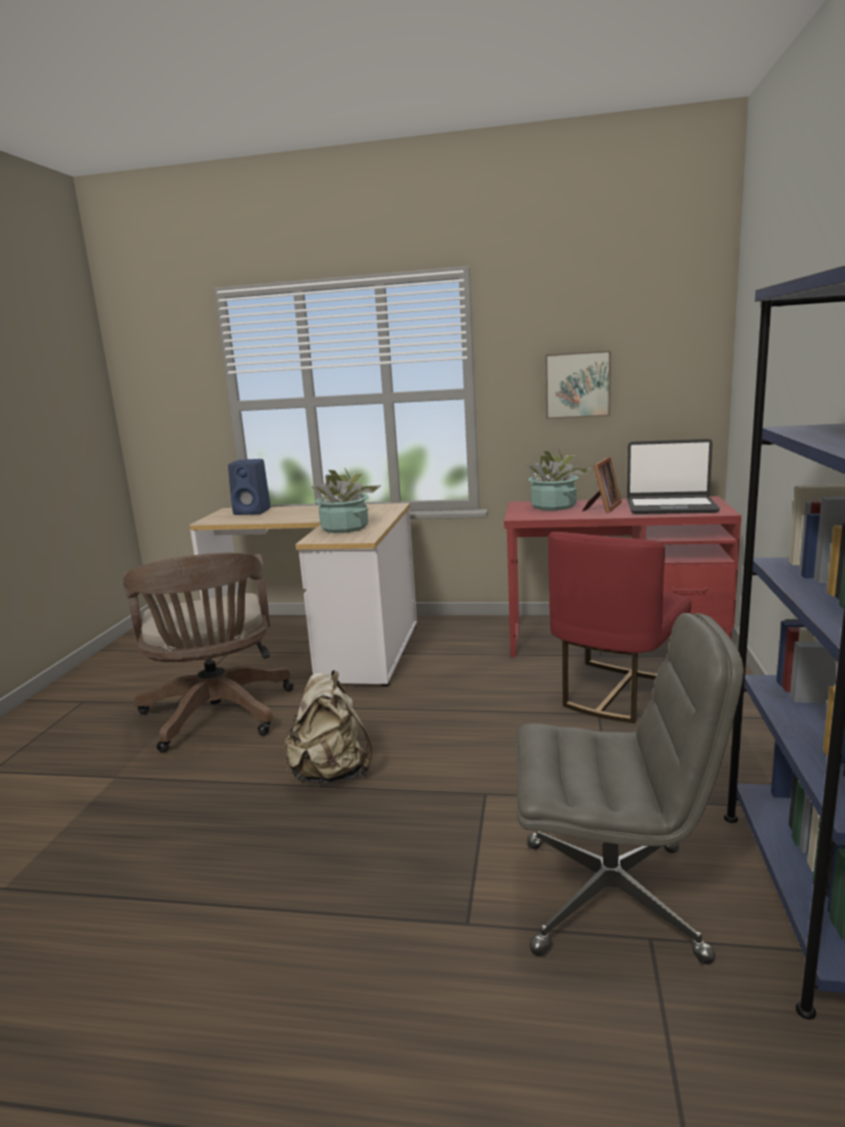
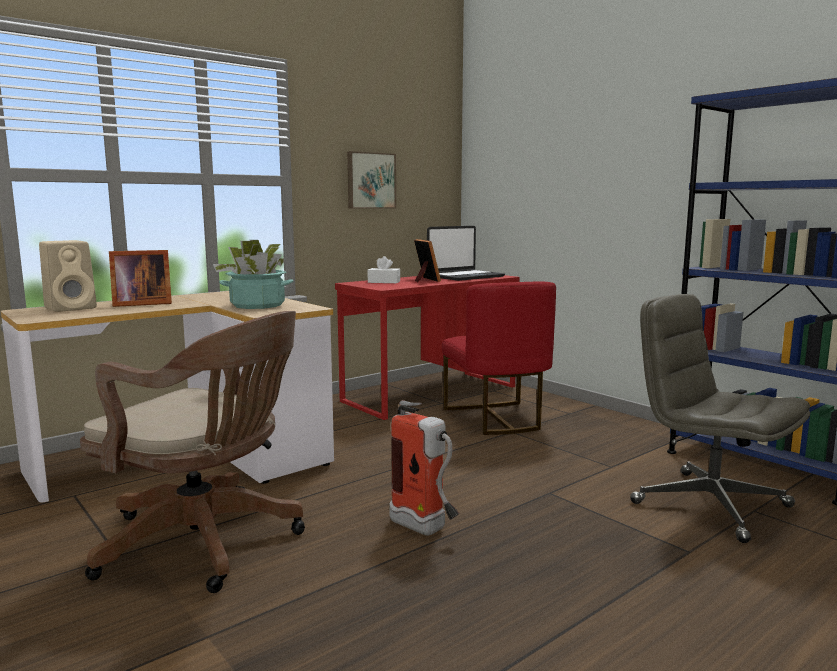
camera: 50 degrees left, 5 degrees down
blue speaker [228,459,271,515] -> beige speaker [39,240,97,312]
beige backpack [284,670,373,783] -> fire extinguisher [389,400,459,536]
grey office chair [515,613,744,964] -> grey office chair turned 90 degrees counterclockwise [630,294,810,543]
potted plant [526,450,592,510] -> white tissue box [368,256,400,283]
none -> picture frame [109,250,172,307]

